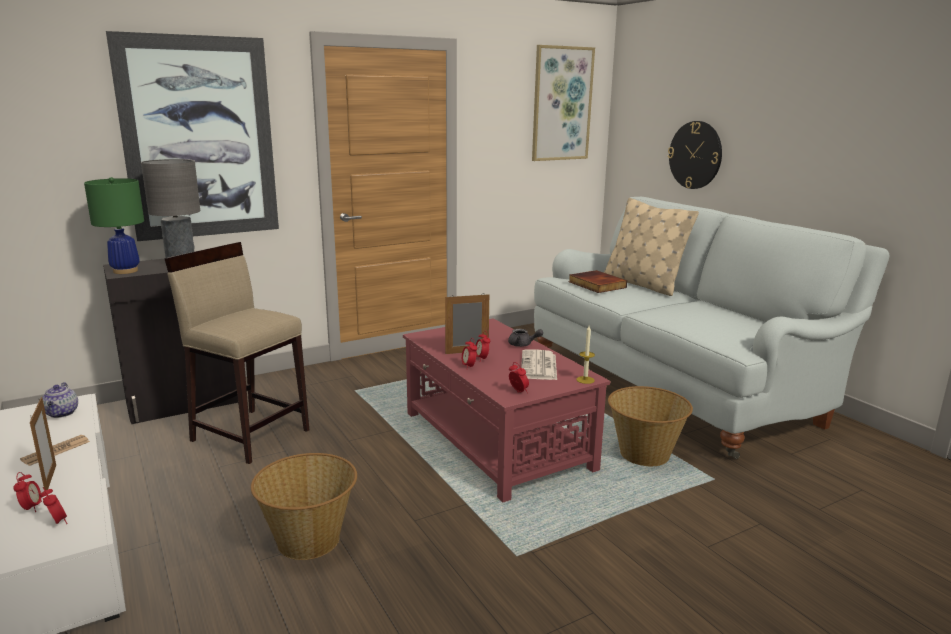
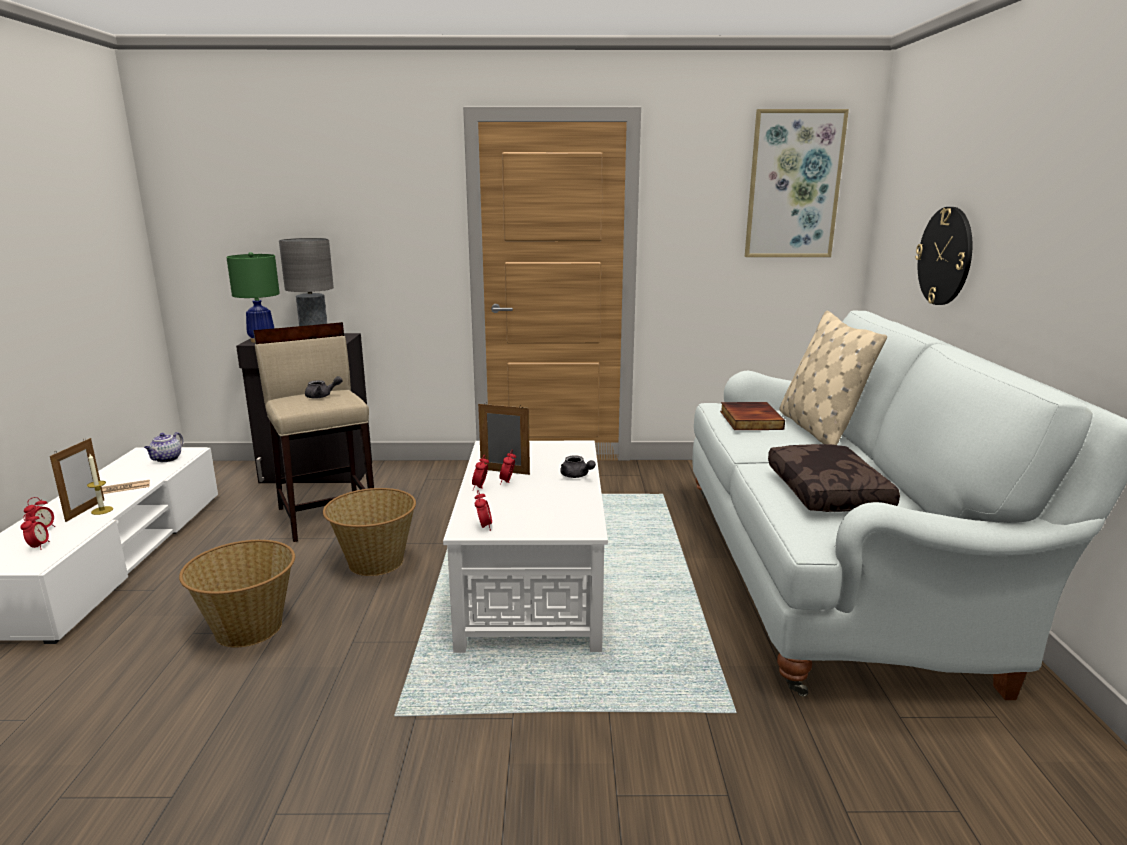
camera: 30 degrees right, 0 degrees up
picture [106,31,279,241] -> none
red coffee table [403,318,610,502] -> white coffee table [443,441,608,653]
newspaper [521,350,557,380] -> none
candle [576,326,595,384] -> candle moved to [87,454,113,515]
basket [608,386,693,466] -> basket moved to [323,488,416,576]
none -> grey teapot [305,376,343,399]
none -> brown pillow [768,444,900,512]

